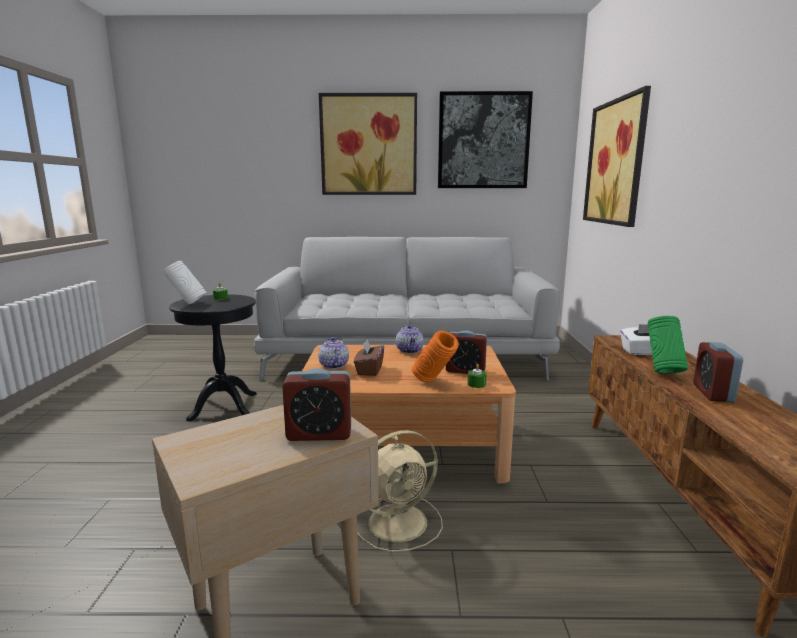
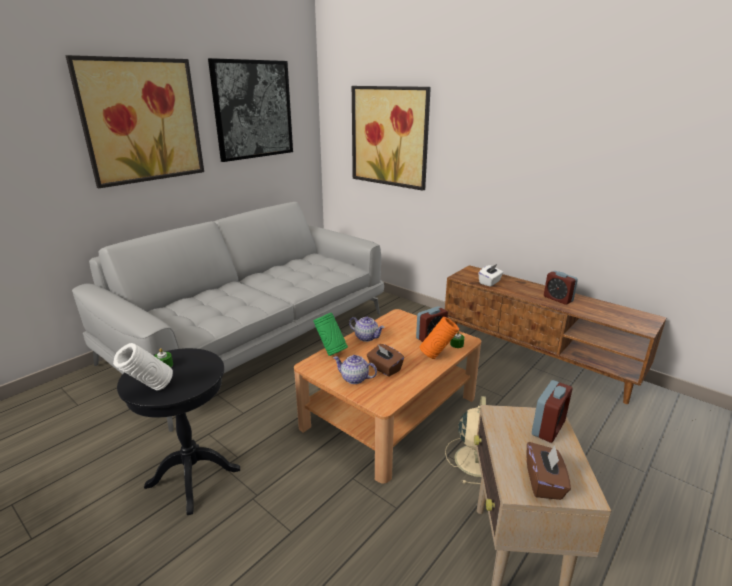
camera: 50 degrees left, 10 degrees up
green vase [648,316,688,374] -> green vase moved to [313,313,348,356]
none -> brown tissue box [526,442,571,500]

